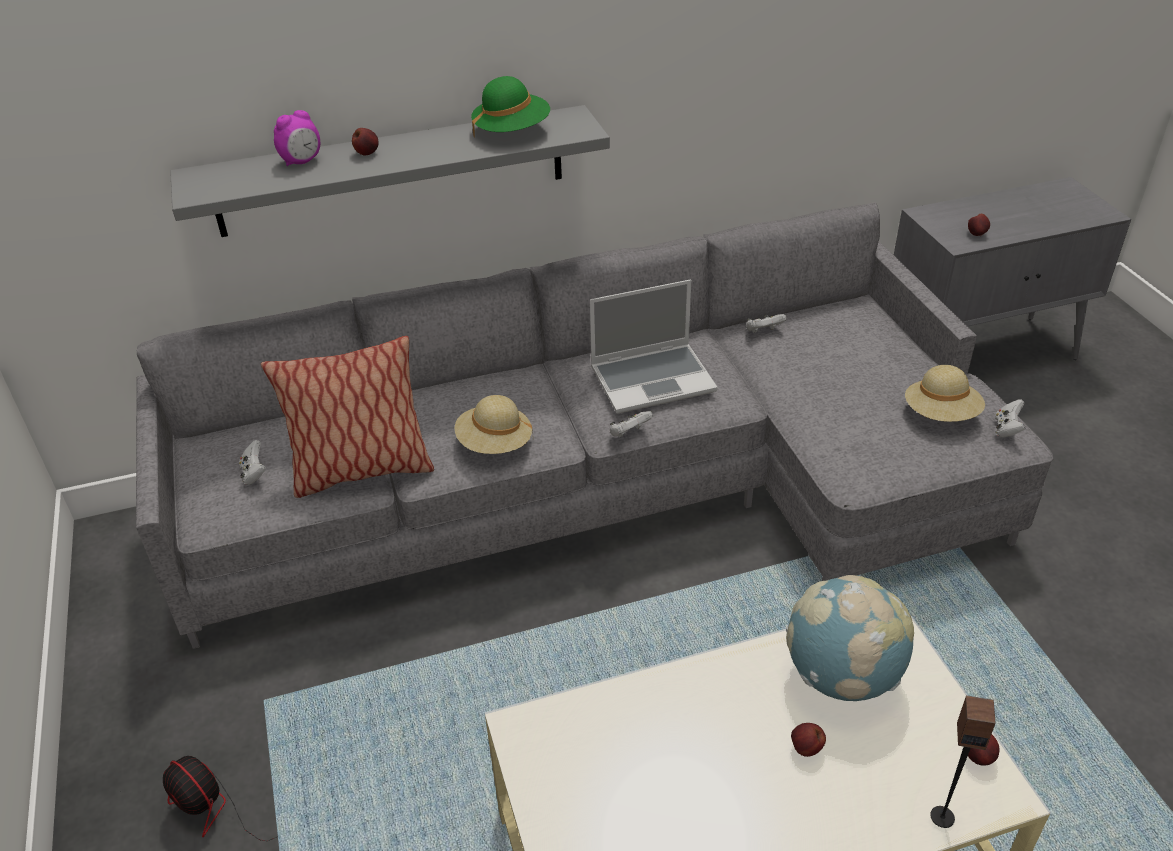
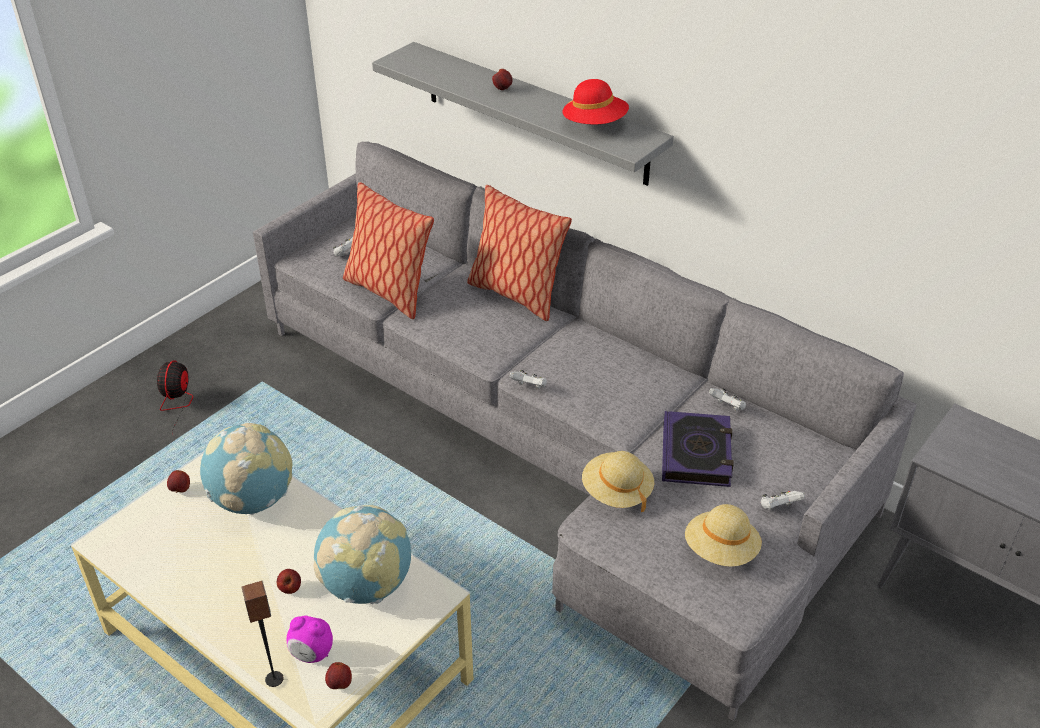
camera: 55 degrees right, 0 degrees up
alarm clock [274,110,320,166] -> alarm clock moved to [286,616,333,663]
beige hat [455,395,533,454] -> beige hat moved to [582,451,654,512]
green hat [471,76,550,137] -> red hat [562,79,629,125]
laptop [590,280,718,414] -> none
apple [968,214,990,236] -> apple moved to [167,470,190,493]
white game controller [995,399,1026,438] -> white game controller moved to [760,491,805,510]
none -> globe [200,423,292,515]
none -> pillow [467,185,572,321]
none -> book [662,411,734,487]

